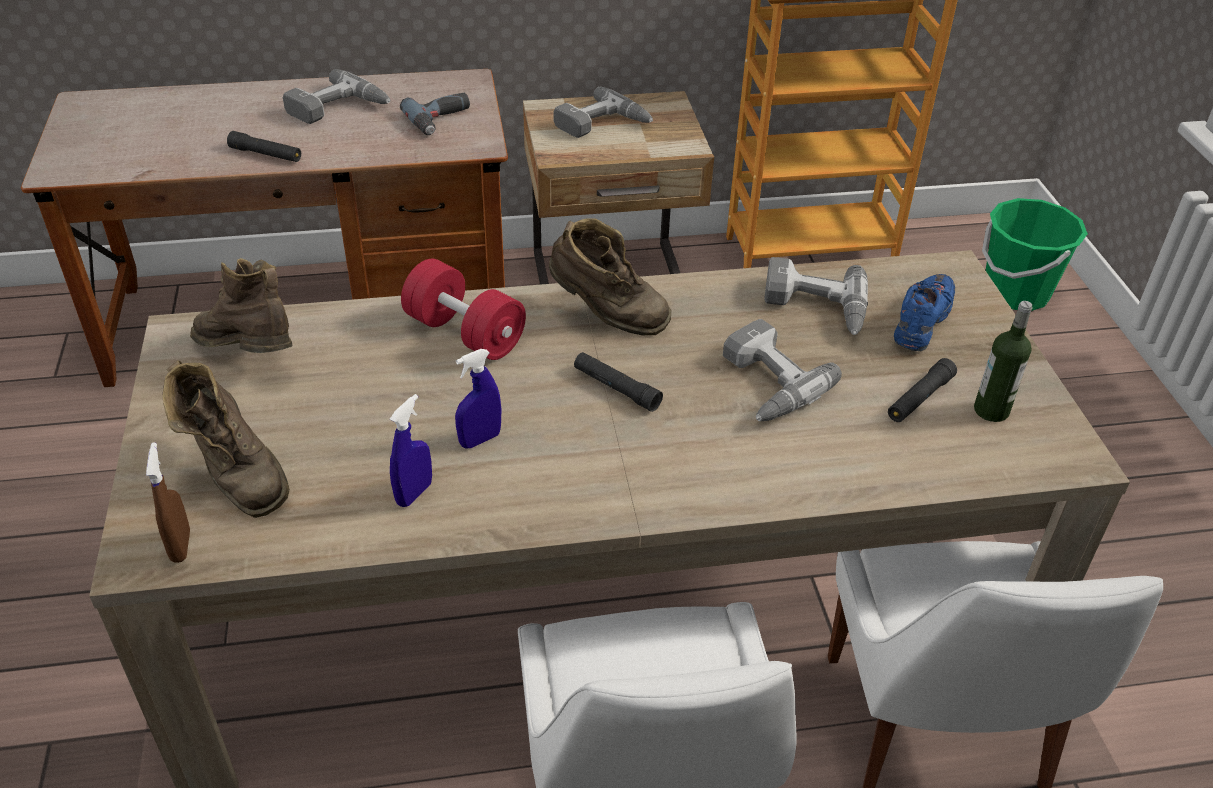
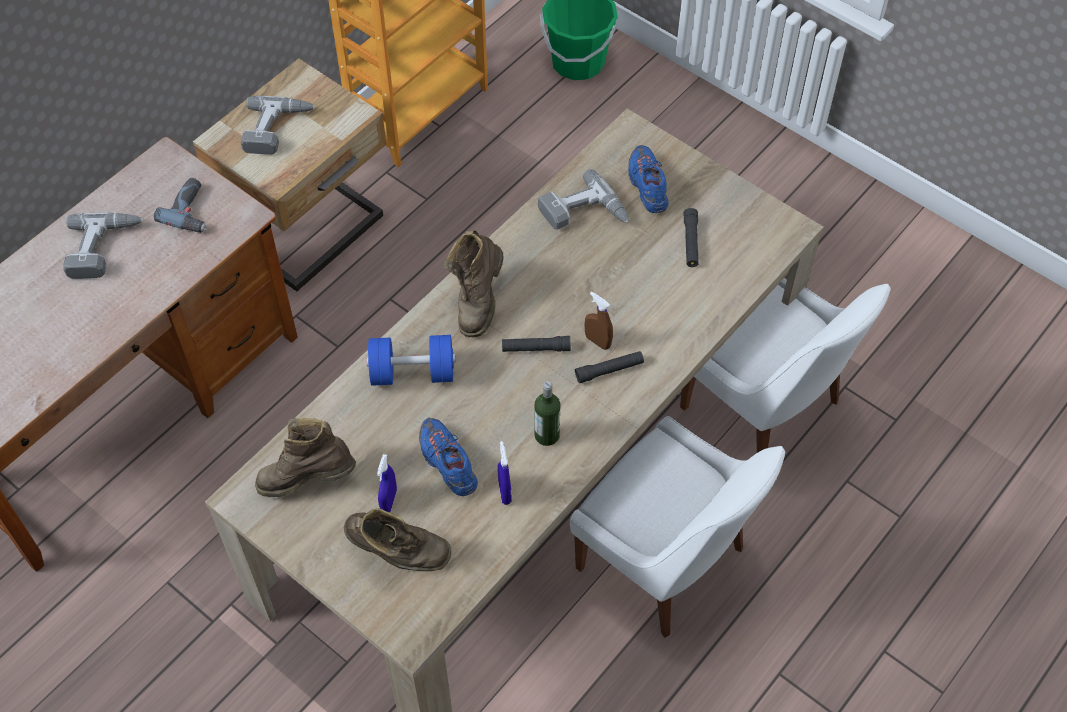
camera: 40 degrees left, 15 degrees up
brown spray bottle [146,442,190,563] -> brown spray bottle moved to [584,291,613,350]
black flashlight [227,131,301,162] -> black flashlight moved to [575,351,644,383]
red dumbbell [401,258,526,360] -> blue dumbbell [366,335,456,386]
blue spray bottle [455,349,501,449] -> blue spray bottle moved to [377,454,397,512]
brown boot [549,219,671,335] -> brown boot turned 120 degrees clockwise [444,230,504,337]
power drill [723,319,842,421] -> none
bottle [974,301,1033,422] -> bottle moved to [534,381,560,446]
none -> blue shoe [419,417,478,496]

